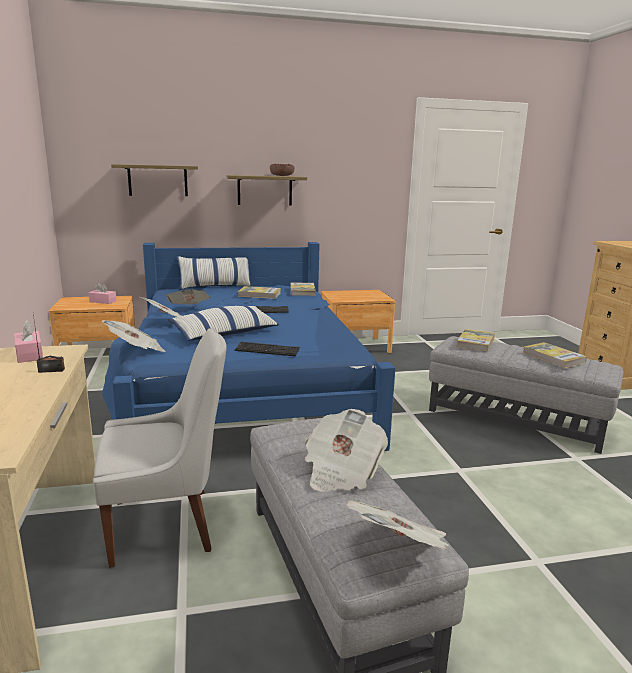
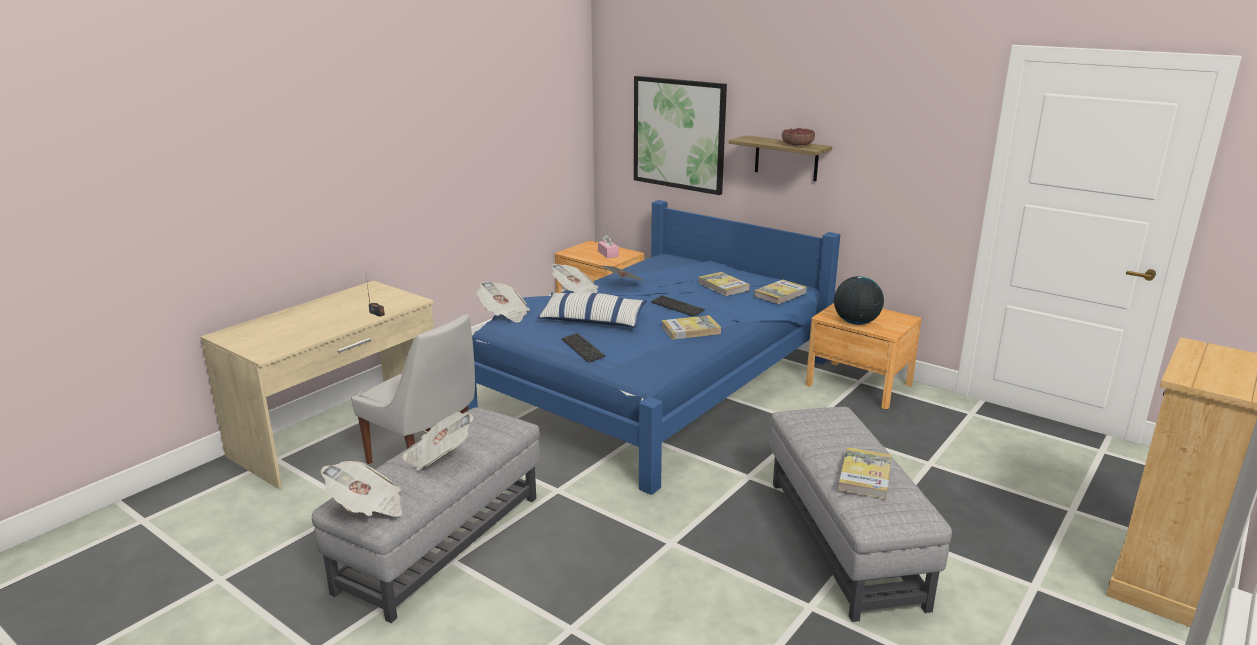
camera: 50 degrees right, 5 degrees up
pink tissue box [14,320,43,363] -> none
shelf [111,164,198,196] -> picture [634,76,727,195]
pillow [176,256,253,290] -> none
book [456,329,495,352] -> book moved to [662,315,721,340]
none -> globe [834,276,884,325]

